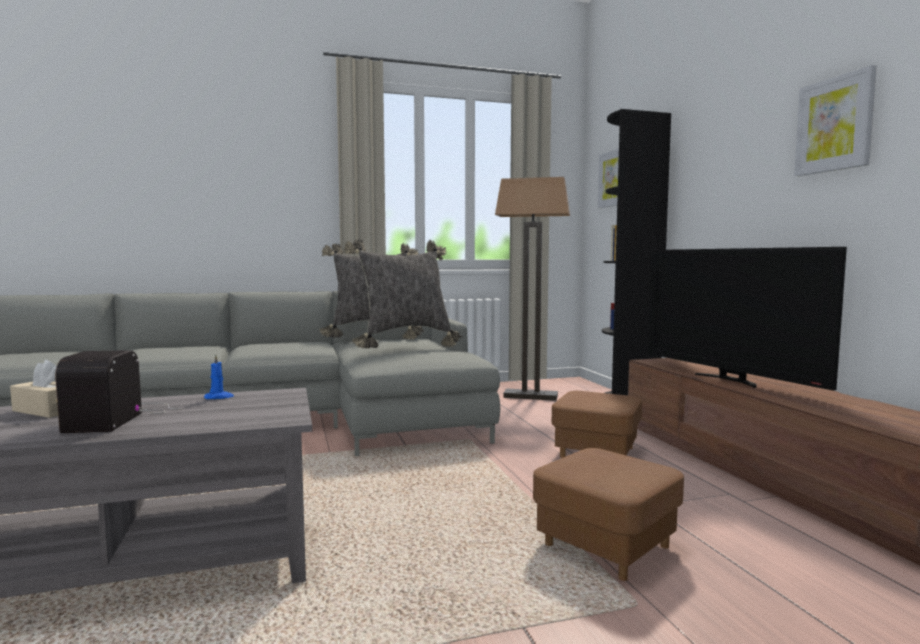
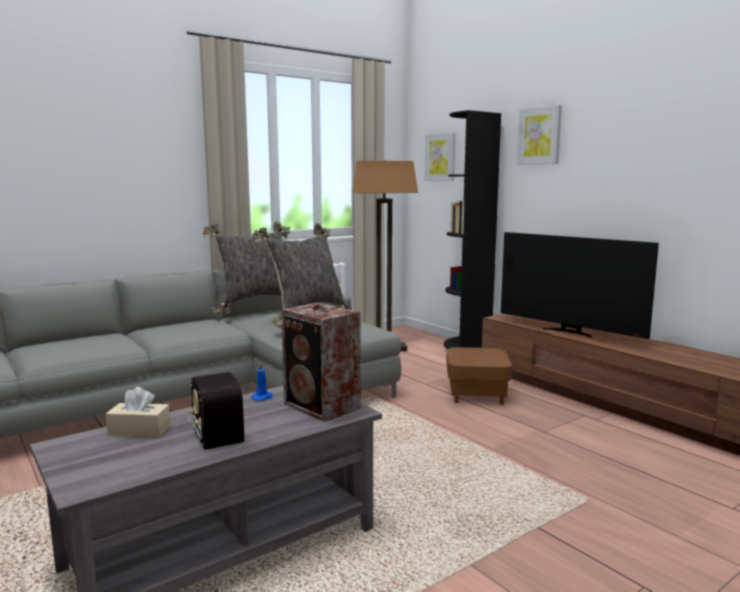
camera: 20 degrees left, 5 degrees up
brown ottoman [533,448,684,581] -> none
picture [794,65,877,176] -> picture moved to [517,105,562,165]
none -> speaker [281,303,361,422]

